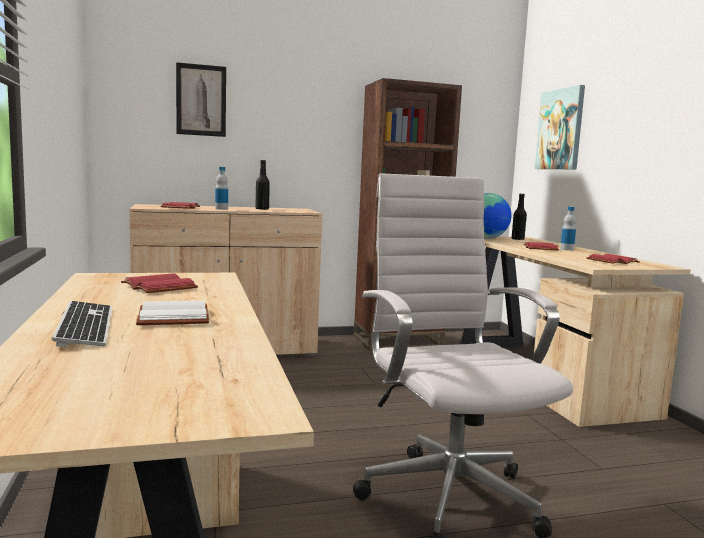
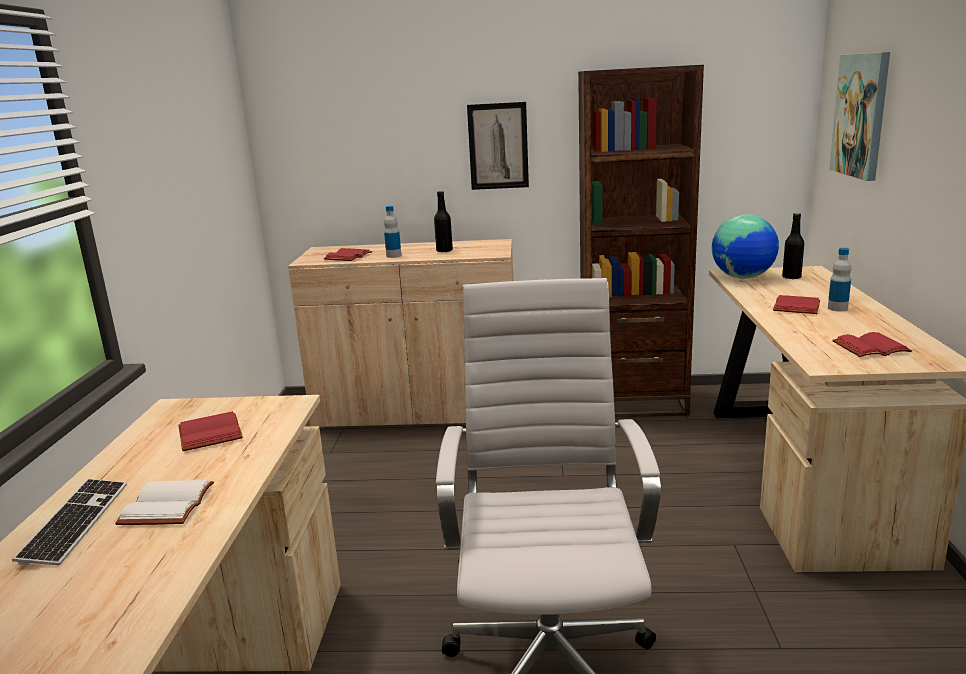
camera: 20 degrees right, 10 degrees up
picture [176,62,226,137] -> picture moved to [467,102,529,190]

